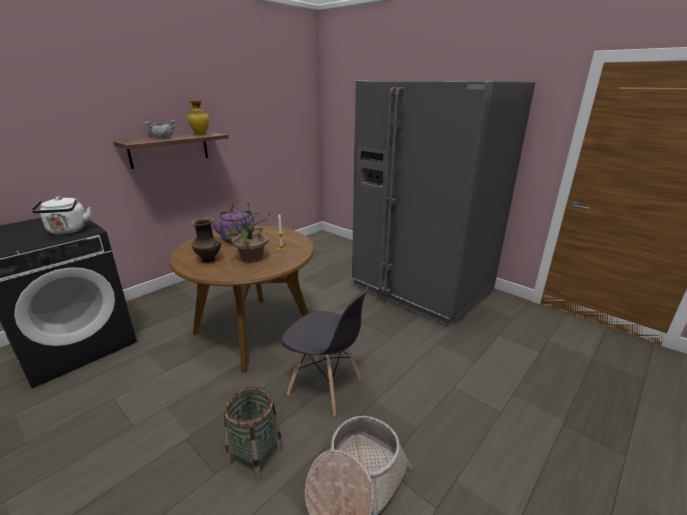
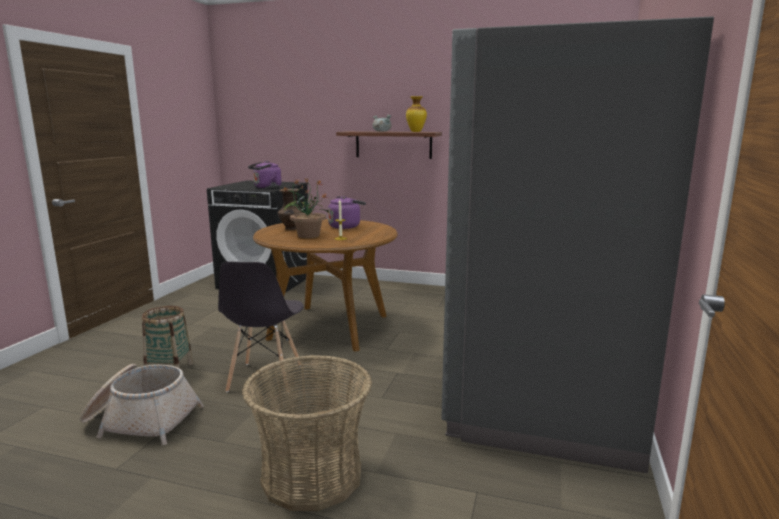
camera: 65 degrees right, 10 degrees down
white kettle [31,197,91,234] -> purple kettle [248,161,282,189]
none -> basket [242,355,372,511]

